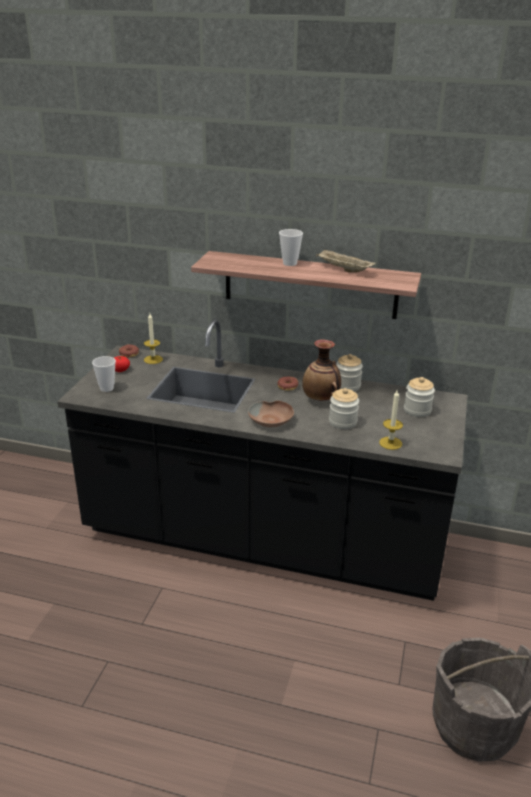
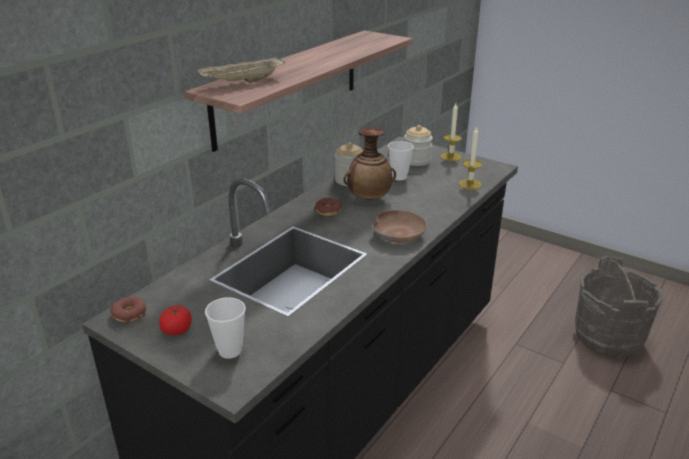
camera: 70 degrees left, 0 degrees up
candle [144,314,163,364] -> candle moved to [441,103,462,161]
cup [279,229,303,266] -> cup moved to [388,141,414,180]
beige tray [316,249,376,273] -> beige tray moved to [197,55,285,83]
jar [329,388,359,429] -> none

